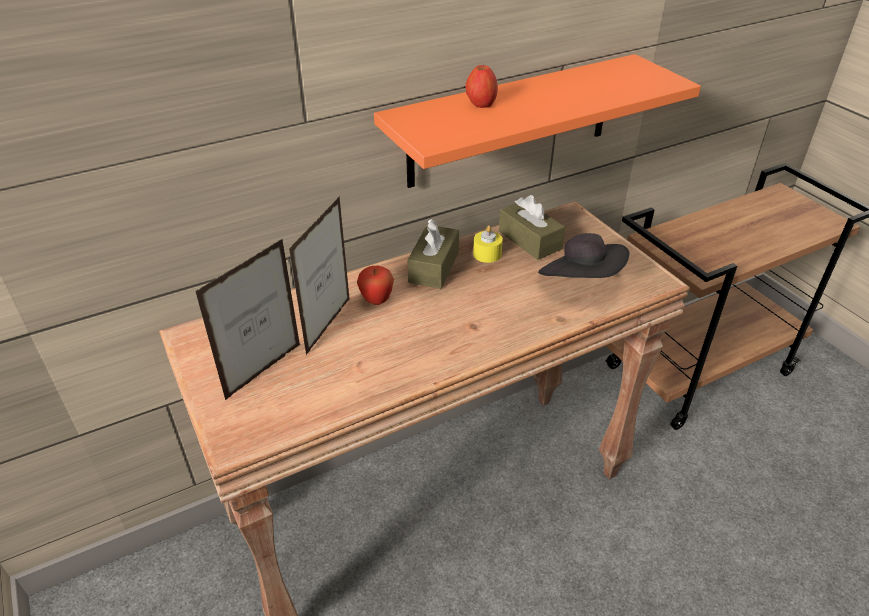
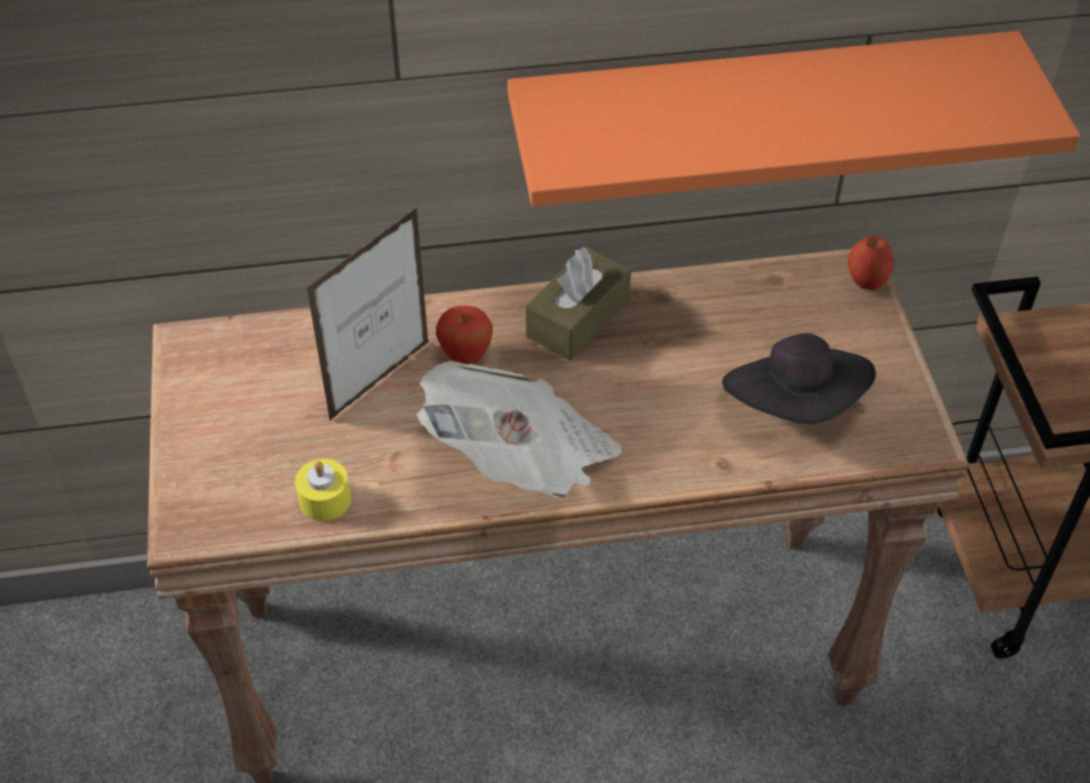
camera: 20 degrees right, 10 degrees up
picture frame [195,238,300,400] -> none
apple [465,65,498,108] -> apple moved to [848,236,894,290]
yellow candle [473,225,503,263] -> yellow candle moved to [295,459,351,521]
brown tissue box [499,195,565,260] -> none
none -> newspaper [416,361,622,498]

